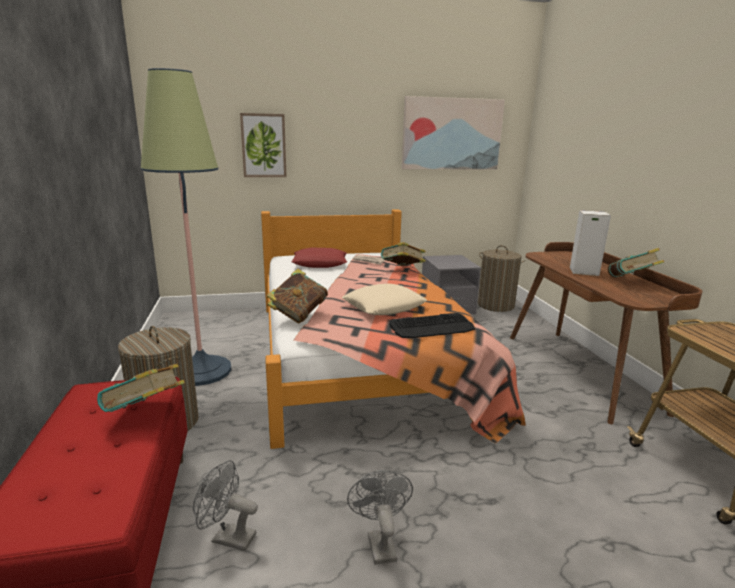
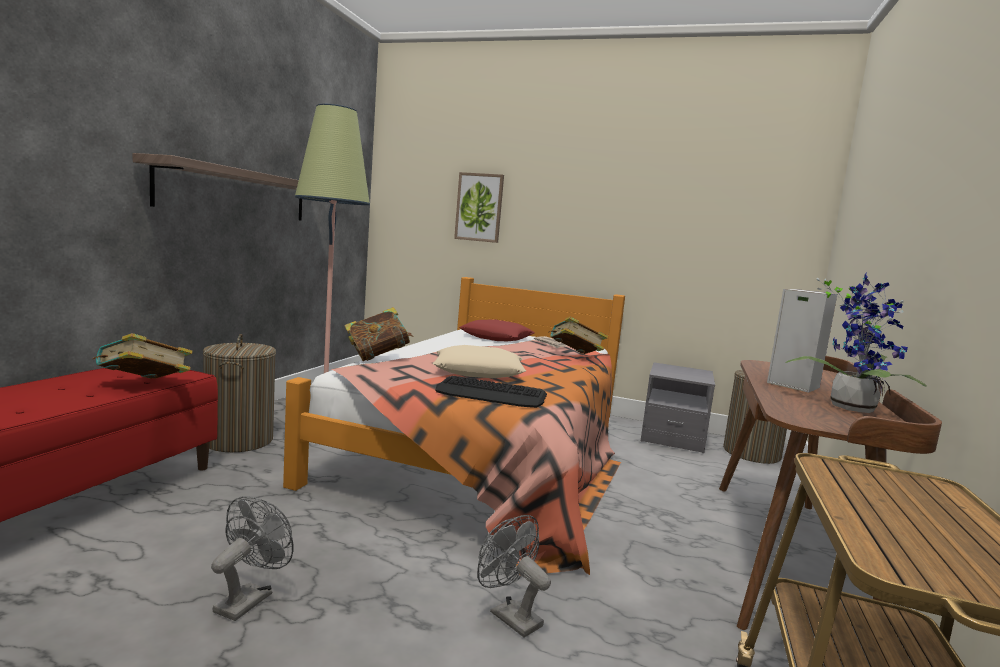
camera: 30 degrees right, 10 degrees down
grey fan [193,460,258,551] -> grey fan moved to [477,515,551,638]
picture [402,96,505,170] -> none
book [608,248,664,278] -> potted plant [785,273,927,413]
none -> shelf [133,153,302,221]

